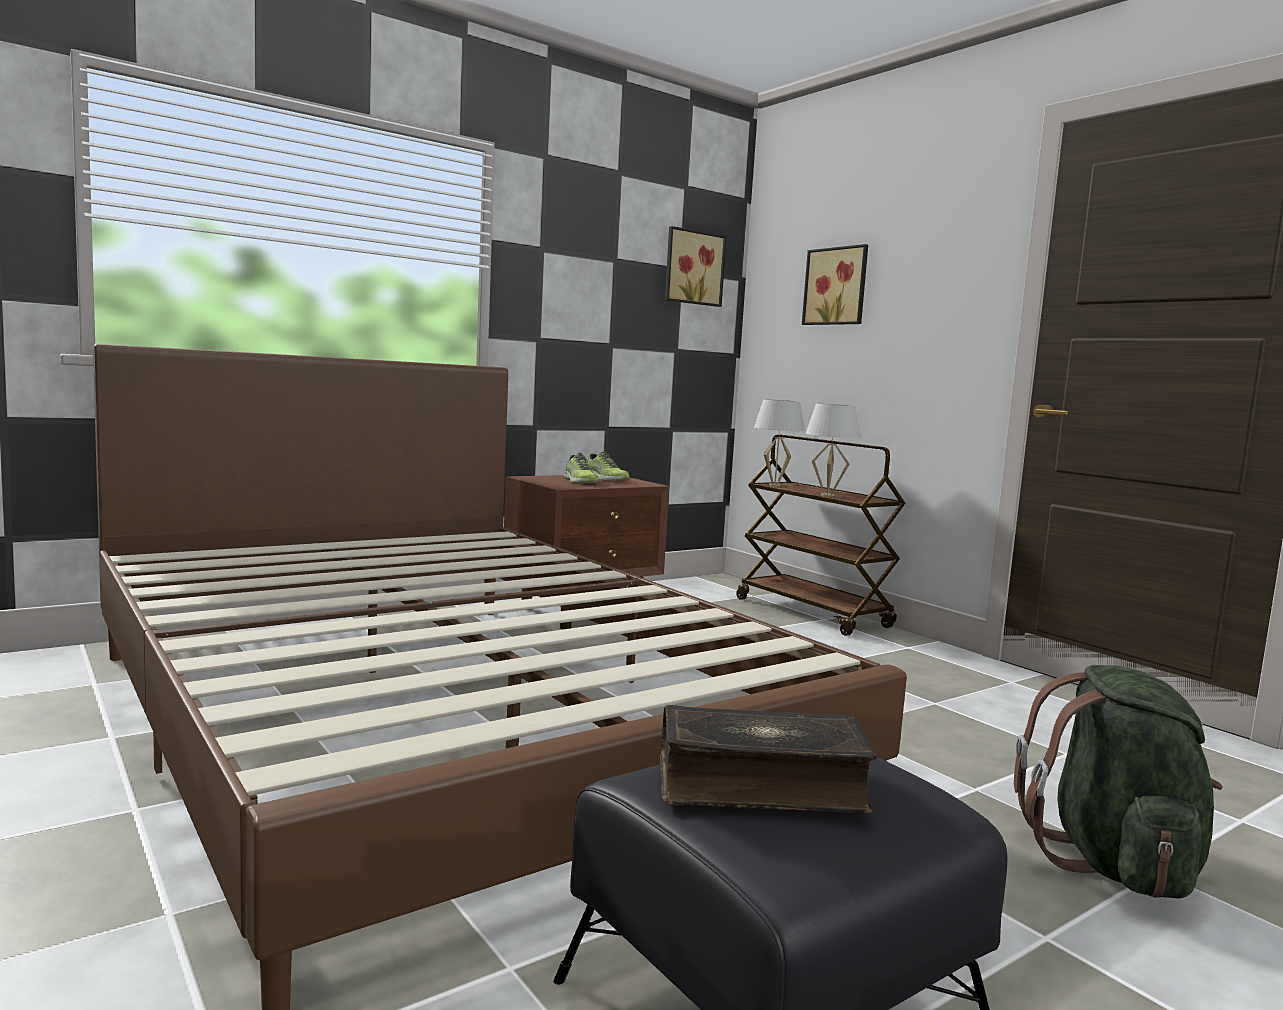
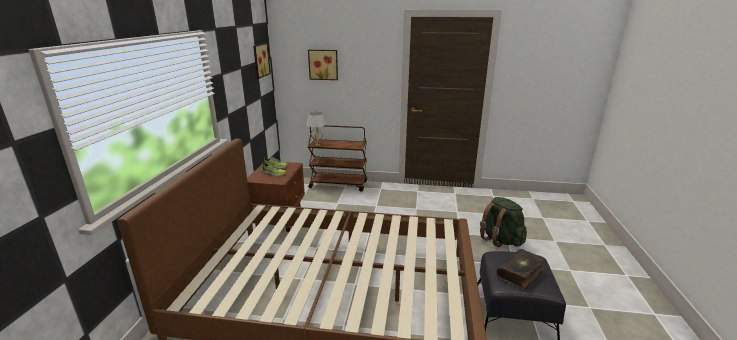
camera: 45 degrees left, 15 degrees up
white table lamp [805,403,861,497] -> none

